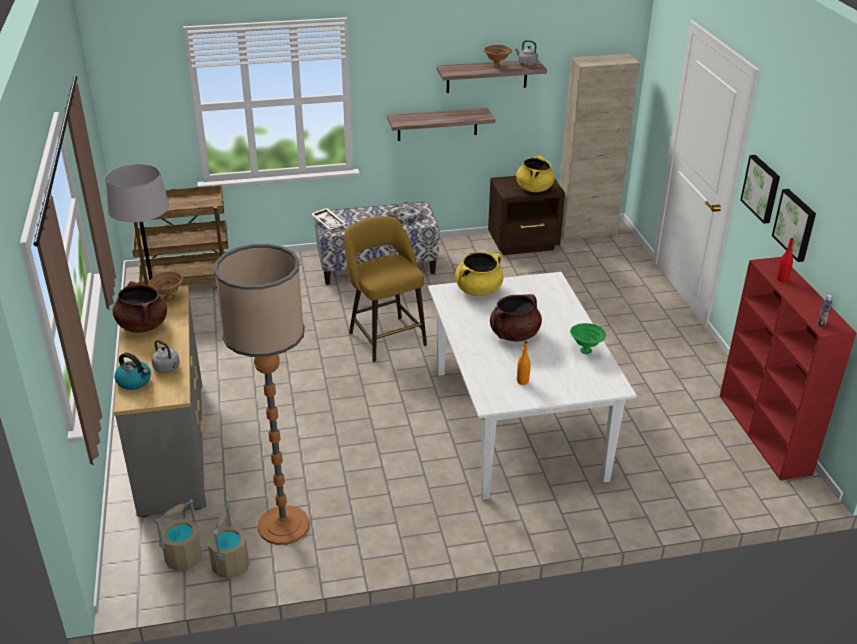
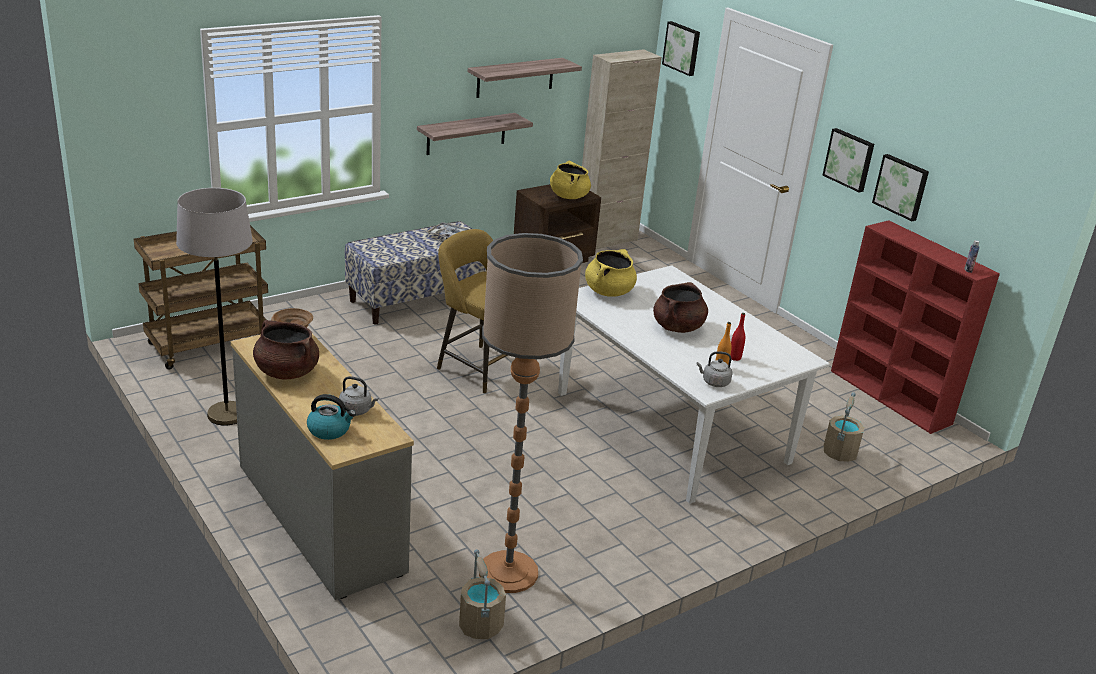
camera: 25 degrees left, 5 degrees down
beige bucket [154,499,202,571] -> beige bucket moved to [823,392,864,462]
white tray [311,208,346,230] -> none
brown bowl [483,45,512,68] -> none
grey kettle [515,40,538,66] -> grey kettle moved to [697,351,733,387]
green bowl [570,323,606,354] -> none
red bottle [776,238,794,282] -> red bottle moved to [731,313,745,361]
none -> picture [662,21,700,76]

